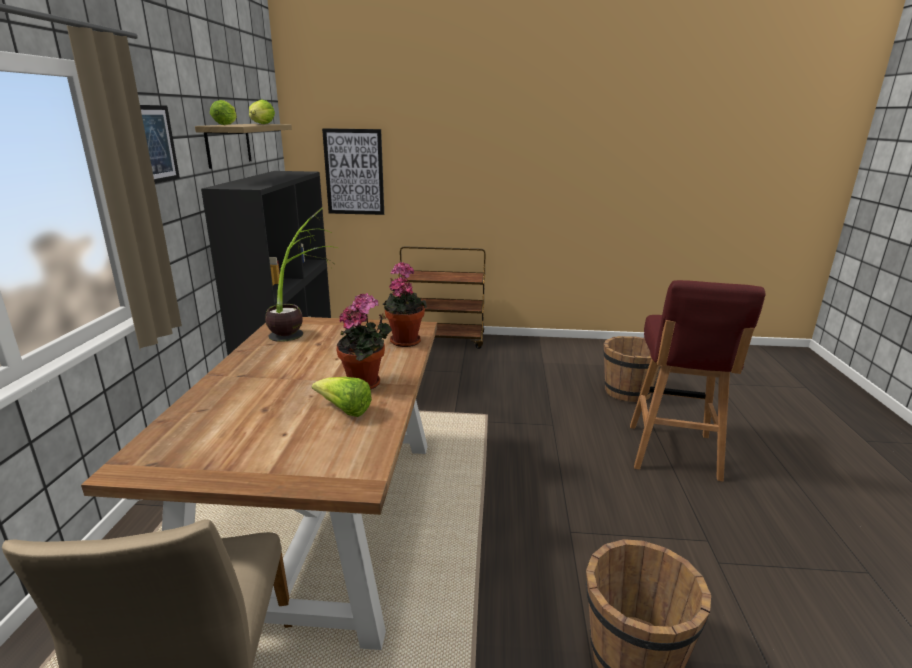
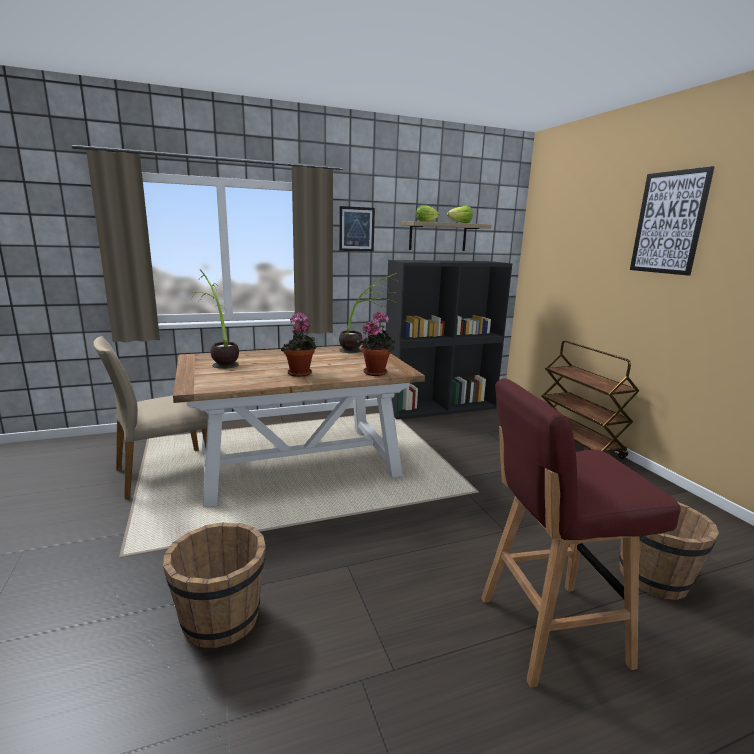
camera: 65 degrees right, 5 degrees down
lettuce [312,377,372,417] -> none
picture [322,128,384,215] -> picture moved to [630,166,715,276]
none -> potted plant [191,269,239,369]

